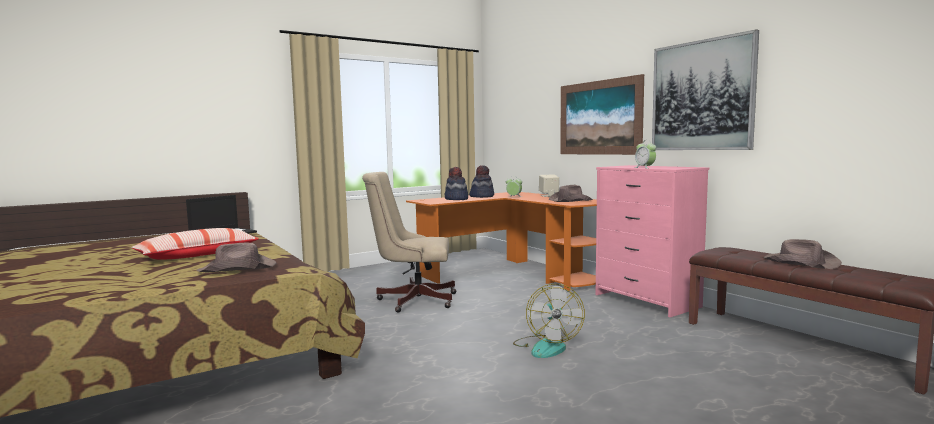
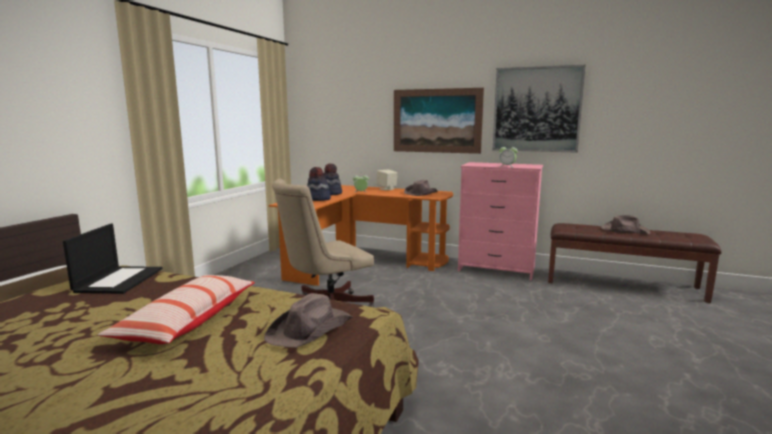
camera: 35 degrees left, 5 degrees up
fan [513,284,585,358] -> none

